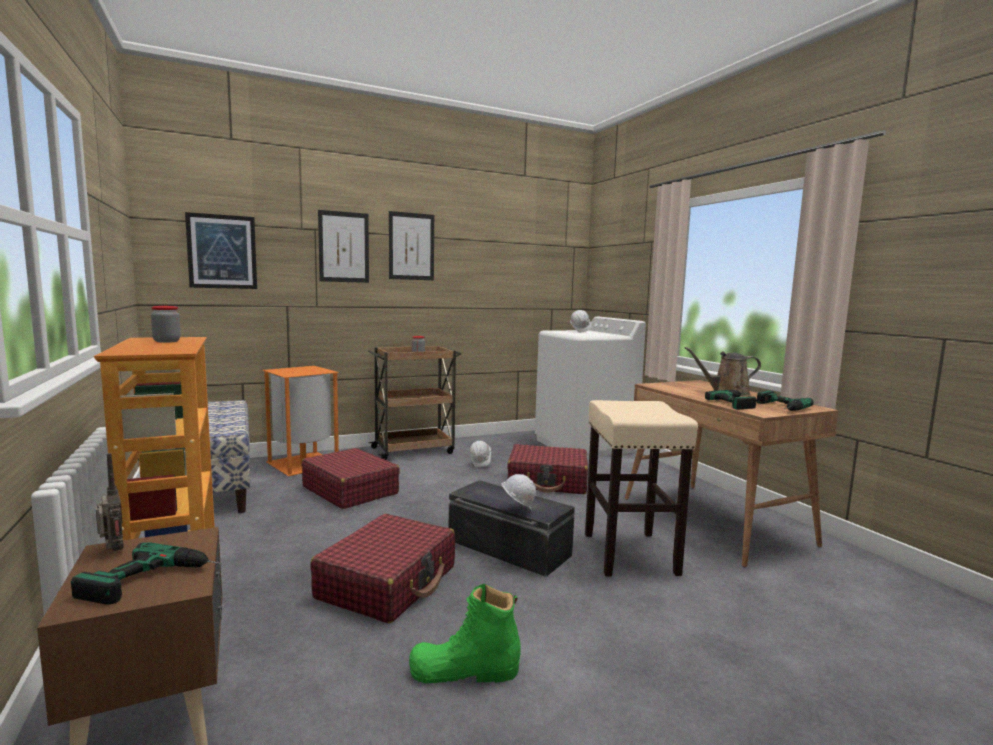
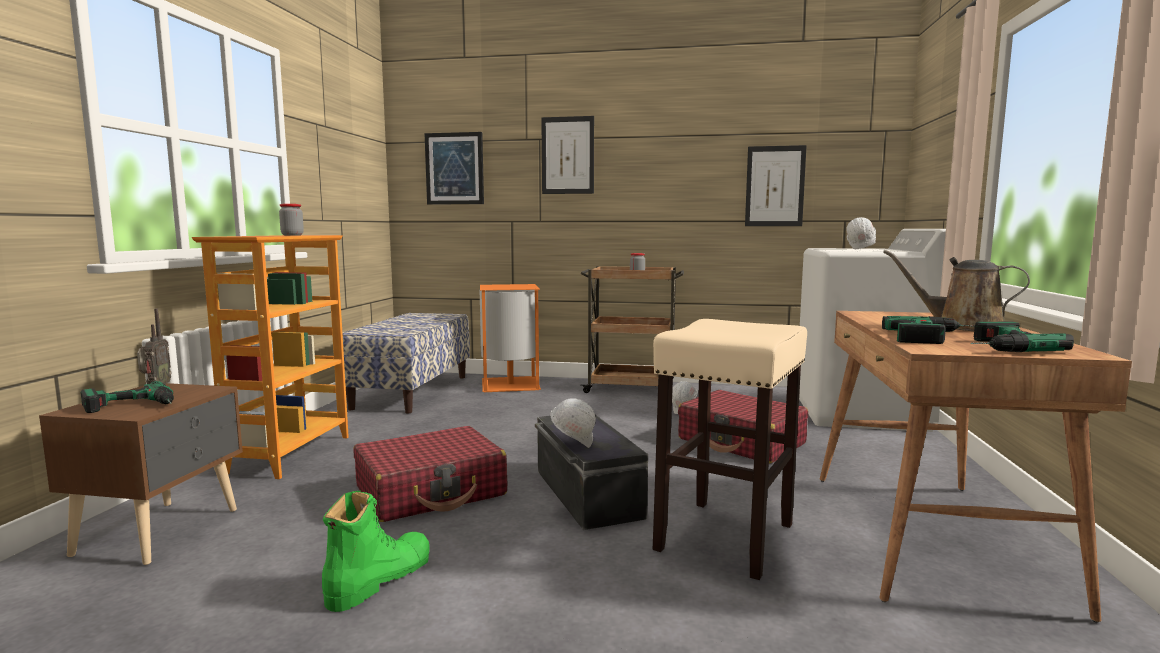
camera: 35 degrees right, 0 degrees up
red suitcase [301,448,400,509] -> none
picture [389,211,434,280] -> picture moved to [745,145,807,226]
green boot [409,584,521,683] -> green boot turned 90 degrees clockwise [322,491,430,612]

